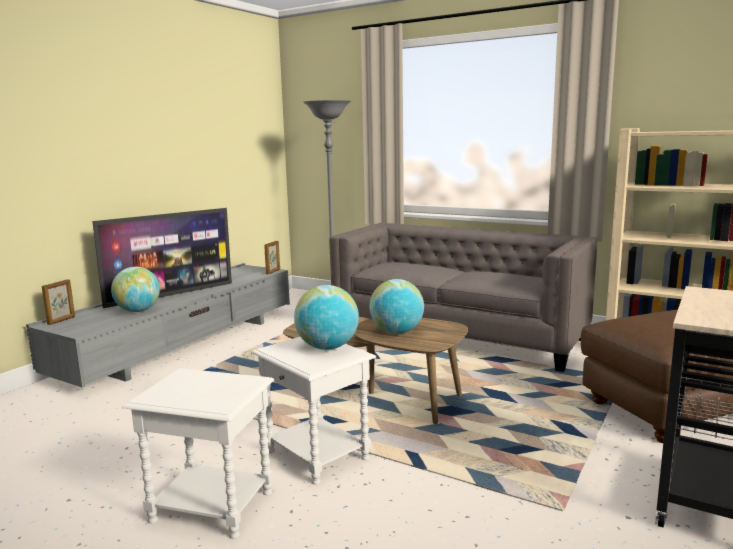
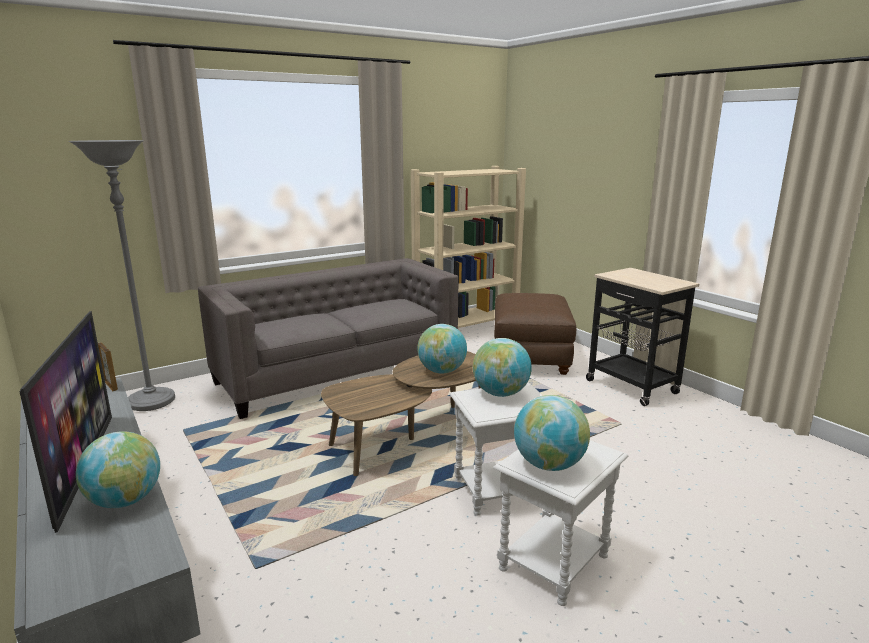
camera: 65 degrees left, 5 degrees up
picture frame [42,279,75,325] -> none
none -> globe [514,395,590,471]

